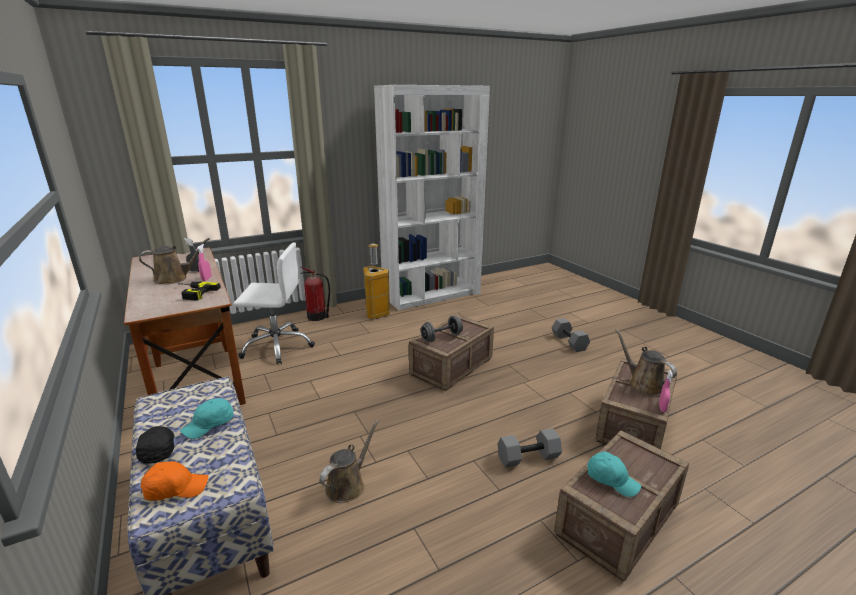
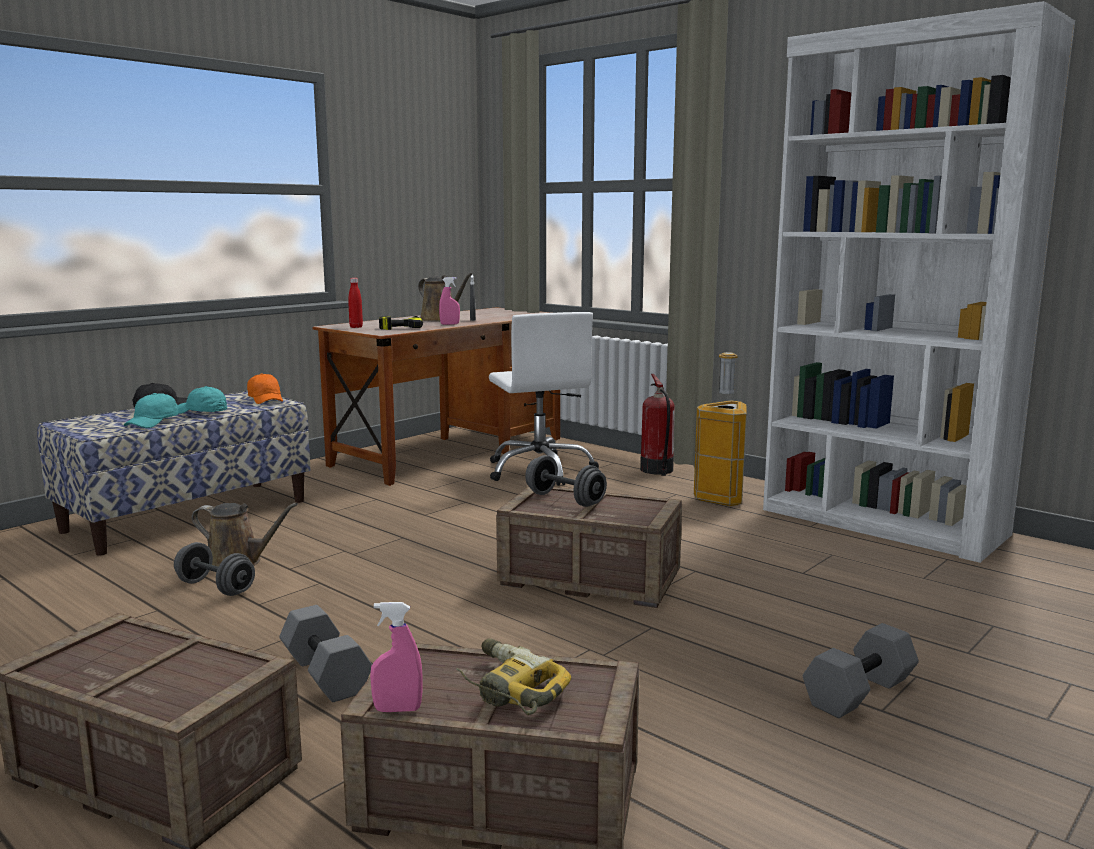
camera: 70 degrees right, 10 degrees down
orange cap [141,461,208,501] -> orange cap moved to [247,373,283,404]
turquoise cap [587,451,641,497] -> turquoise cap moved to [124,393,179,428]
brown watering can [615,329,677,396] -> power drill [456,638,571,715]
none -> grey dumbbell [174,542,255,596]
none -> red bottle [348,278,363,328]

